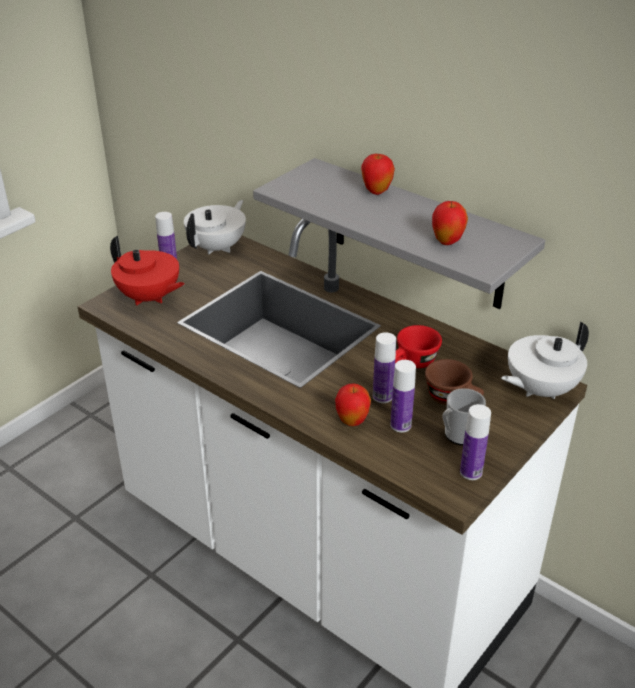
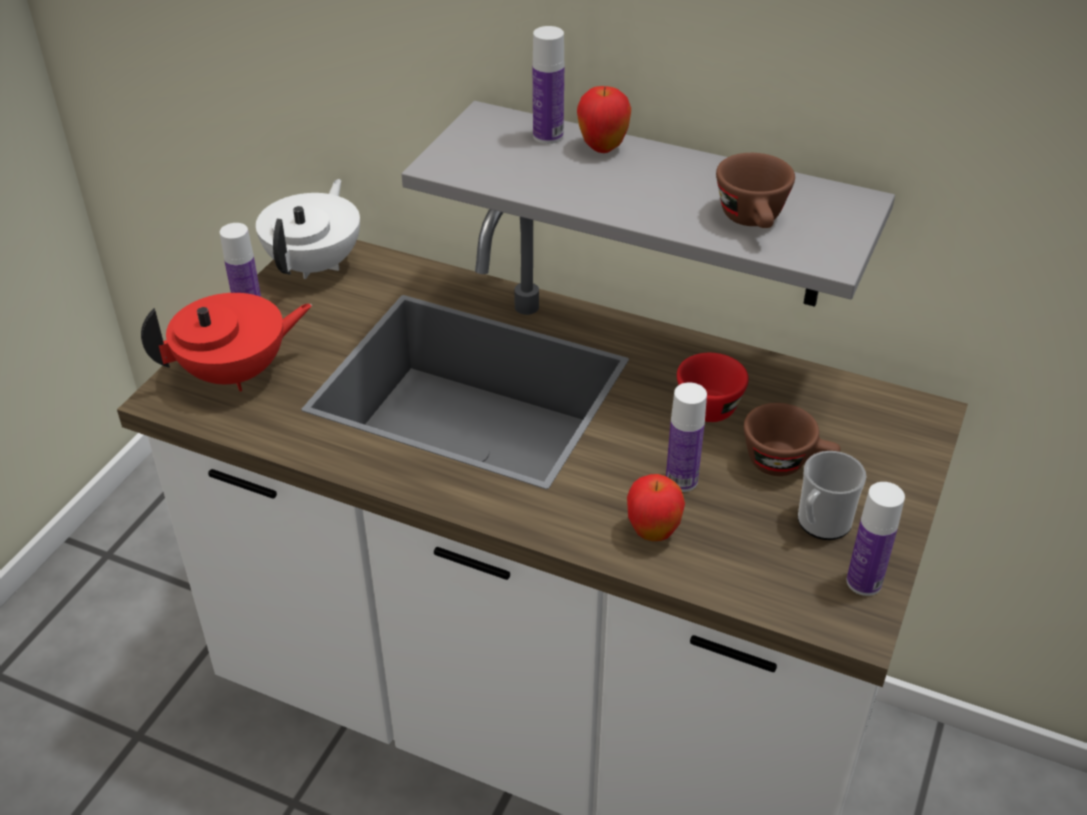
camera: 15 degrees left, 5 degrees up
red teapot [110,236,185,305] -> red teapot turned 45 degrees counterclockwise [141,293,312,391]
bottle [391,360,416,432] -> bottle moved to [533,26,564,144]
apple [432,201,468,245] -> brown cup [716,153,795,228]
white teapot [501,322,589,399] -> none

